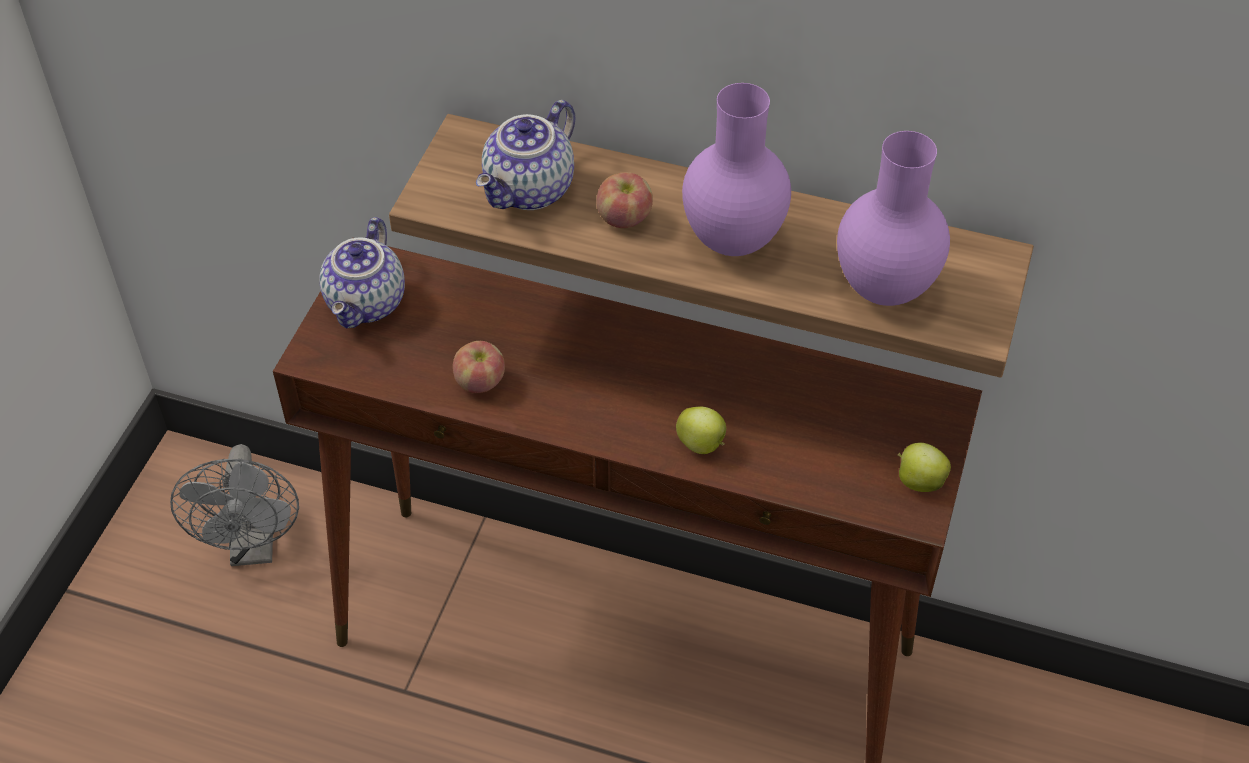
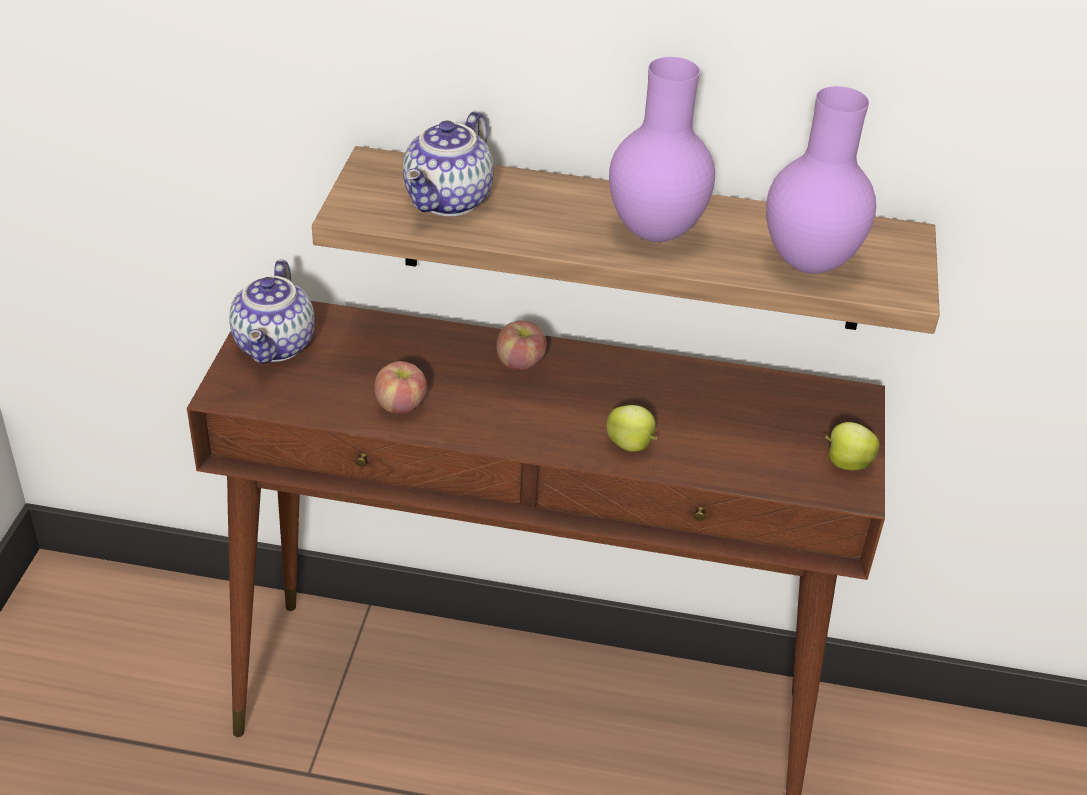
camera: 10 degrees left, 10 degrees down
grey fan [170,444,299,566] -> none
apple [597,172,653,228] -> apple moved to [496,320,547,370]

